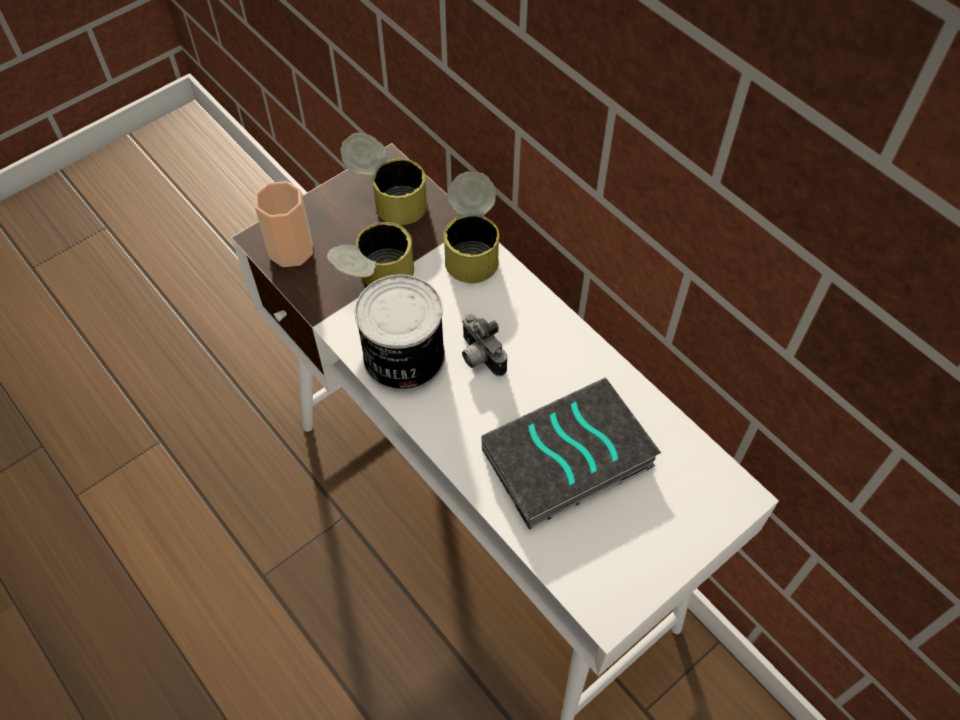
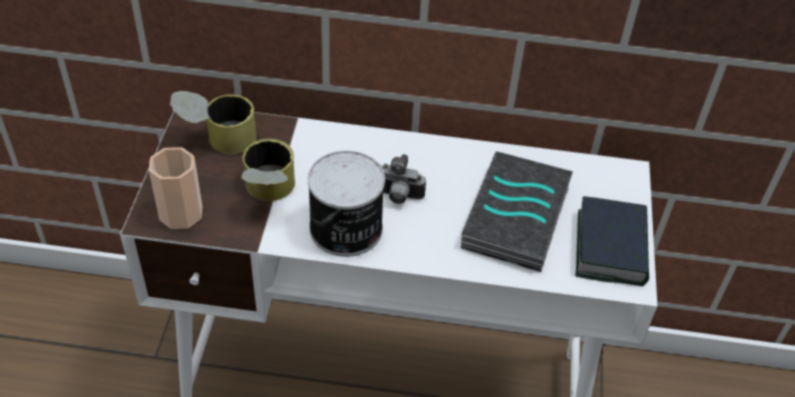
camera: 45 degrees left, 10 degrees down
can [444,171,499,283] -> none
none -> book [575,196,649,286]

